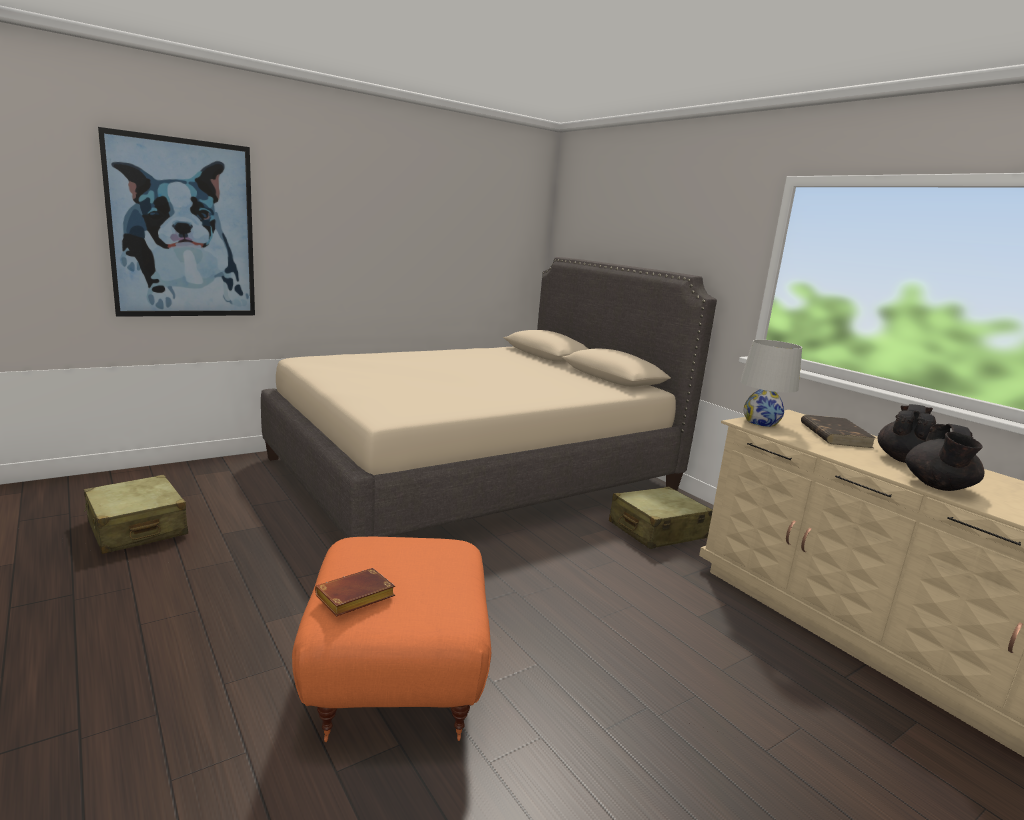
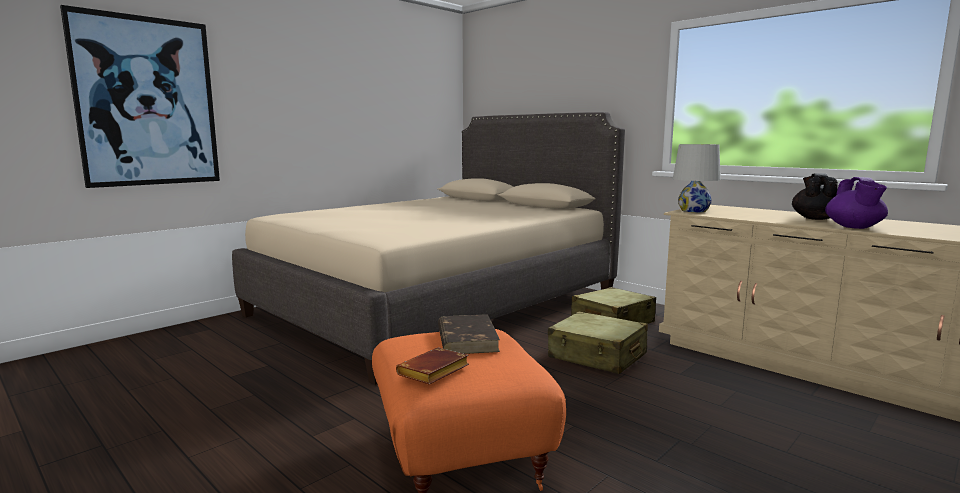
camera: 10 degrees left, 5 degrees down
beige suitcase [84,475,188,554] -> beige suitcase moved to [548,312,648,374]
brown book [801,415,876,448] -> brown book moved to [438,314,500,354]
black teapot [905,424,985,491] -> purple teapot [825,177,888,229]

